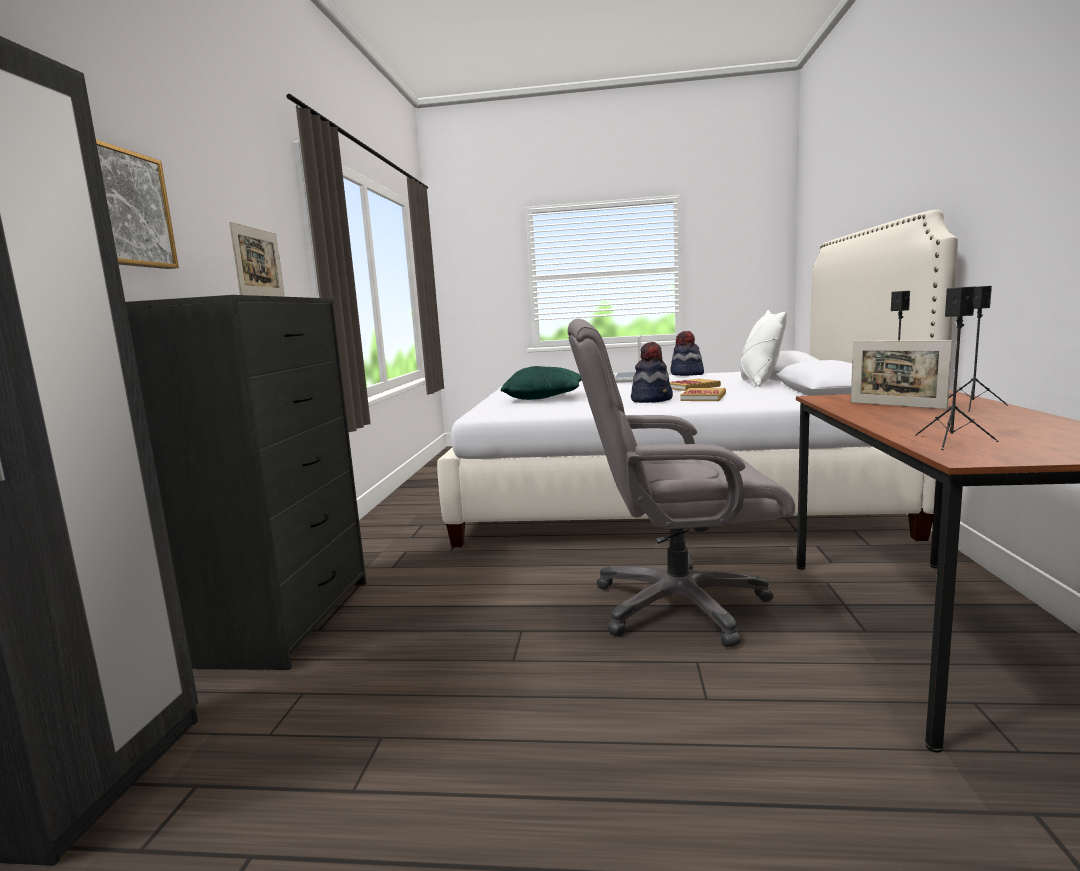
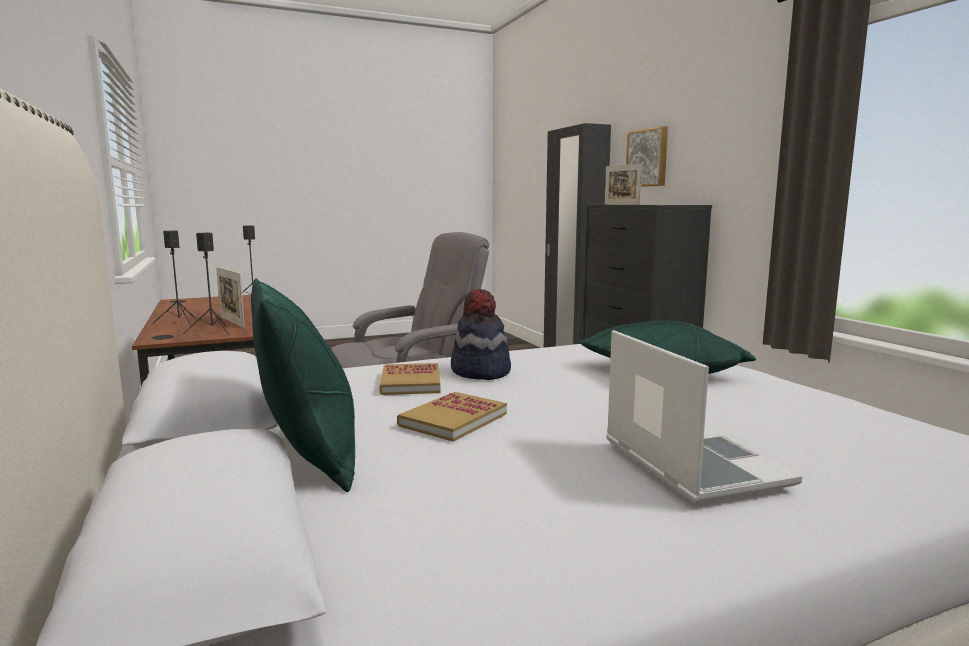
camera: 150 degrees right, 0 degrees up
hat [671,331,704,376] -> none
white pillow [741,310,787,387] -> green pillow [251,278,355,492]
picture frame [851,340,952,409] -> picture frame turned 150 degrees counterclockwise [216,267,245,328]

